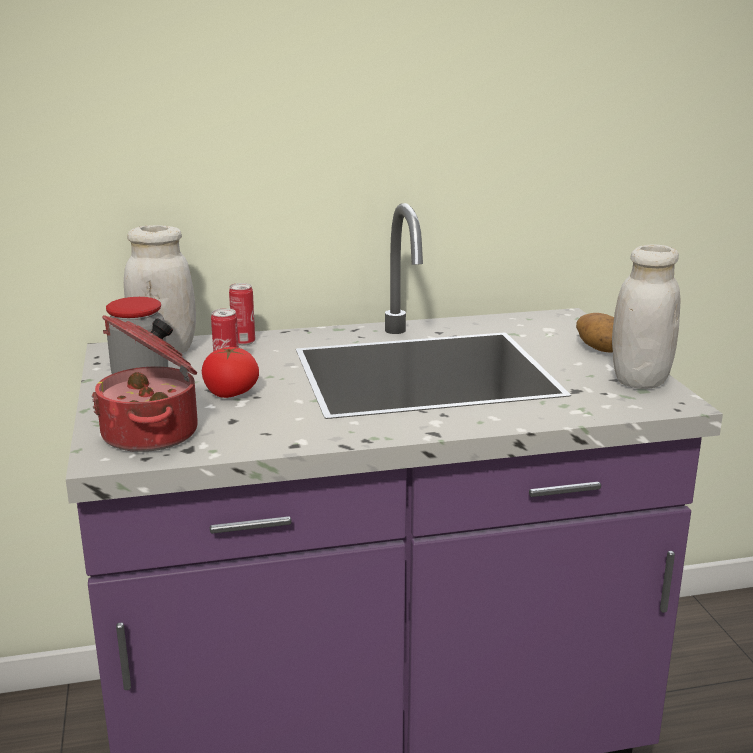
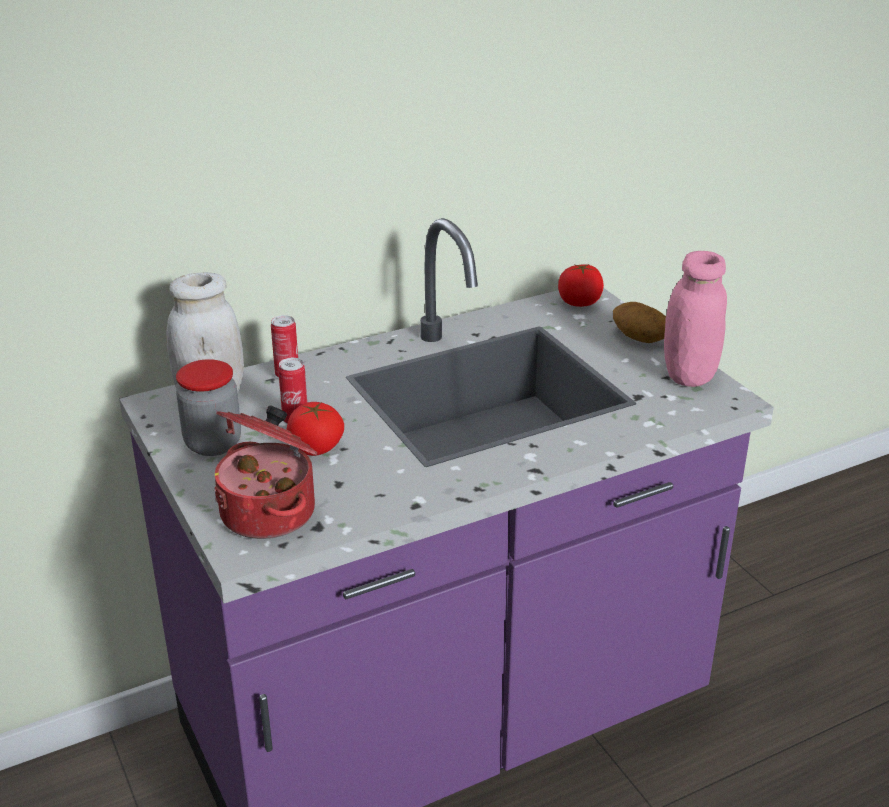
camera: 15 degrees left, 10 degrees up
white jar [612,244,681,389] -> pink jar [664,251,727,387]
none -> tomato [558,264,604,307]

